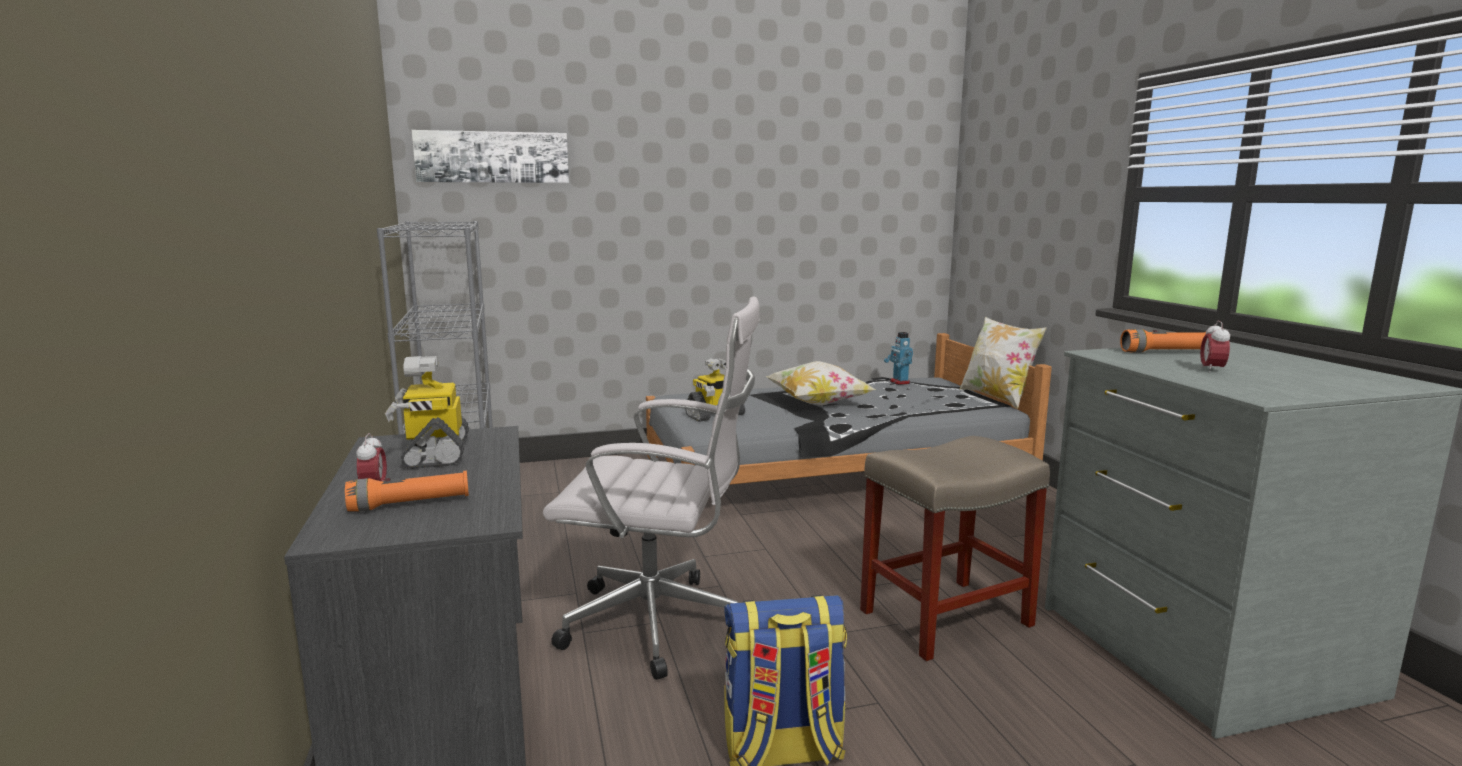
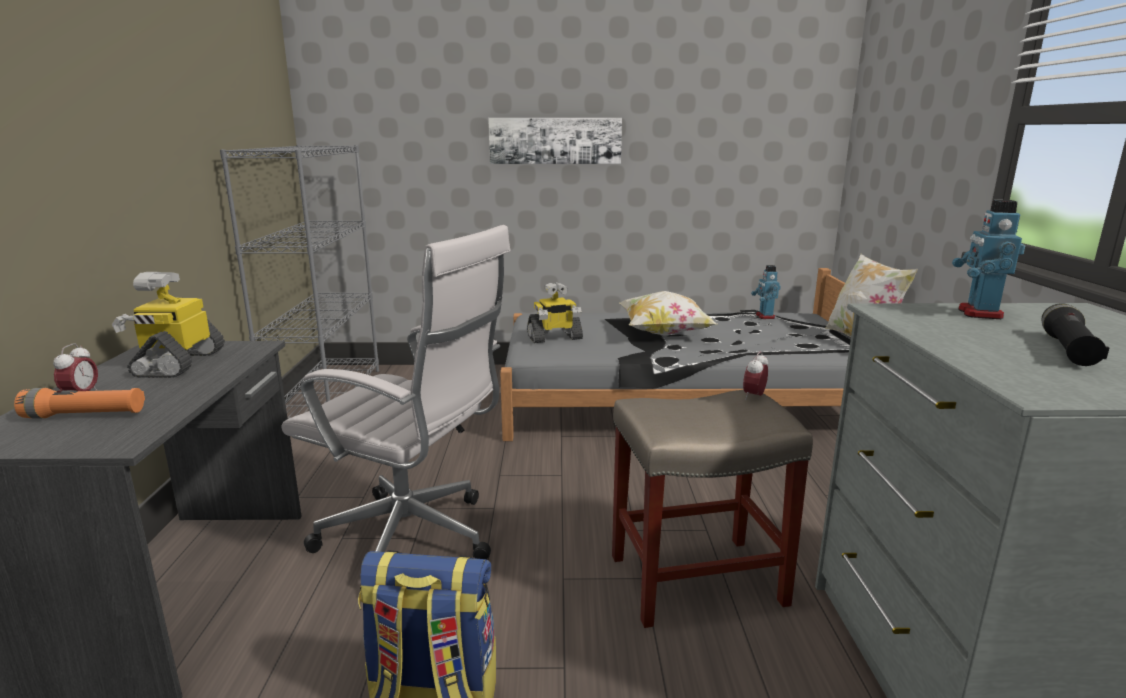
camera: 15 degrees right, 5 degrees up
picture [412,130,569,183] -> picture moved to [488,118,622,164]
orange flashlight [1120,329,1206,353] -> toy robot [952,200,1025,319]
alarm clock [1200,320,1230,373] -> alarm clock moved to [743,351,768,400]
none -> black flashlight [1042,303,1109,366]

